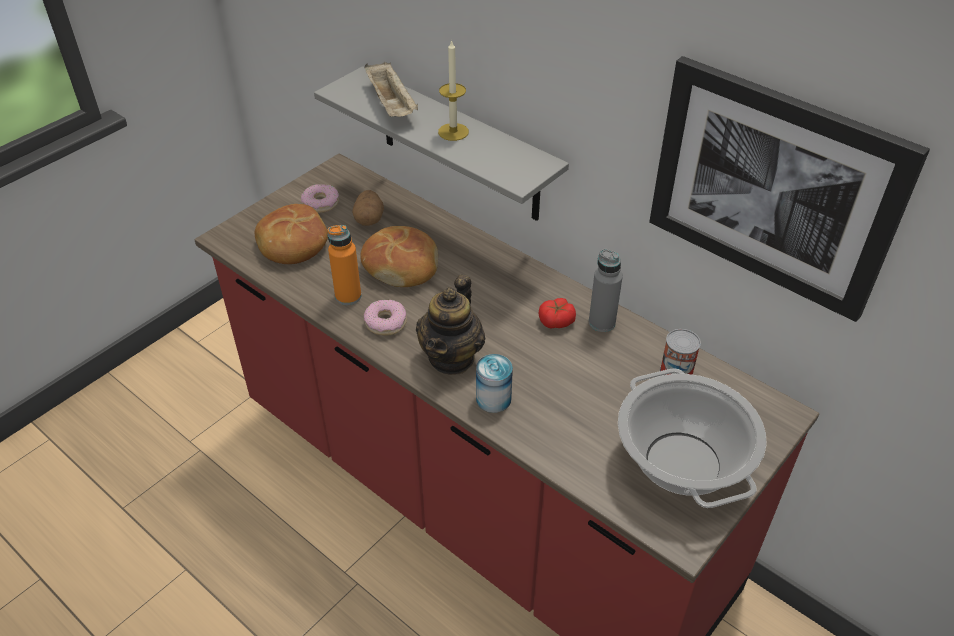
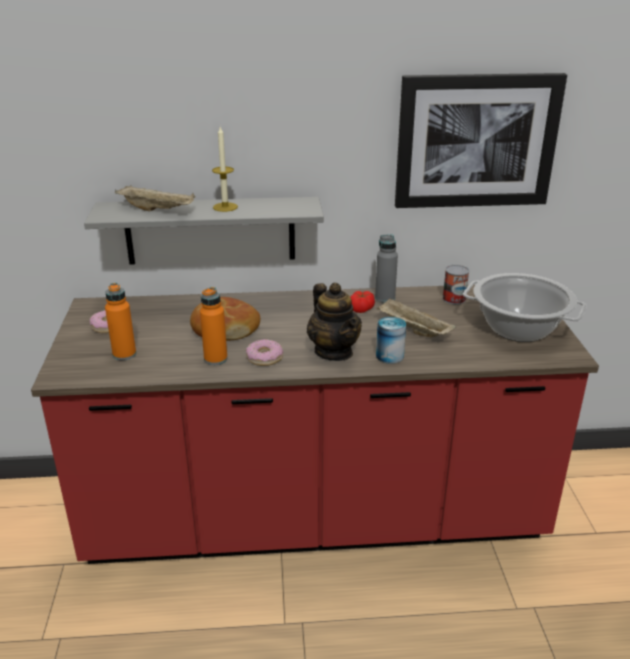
camera: 45 degrees left, 15 degrees down
bread [255,204,328,264] -> orange bottle [105,283,136,360]
potato [352,190,384,226] -> none
none -> beige tray [377,298,456,337]

